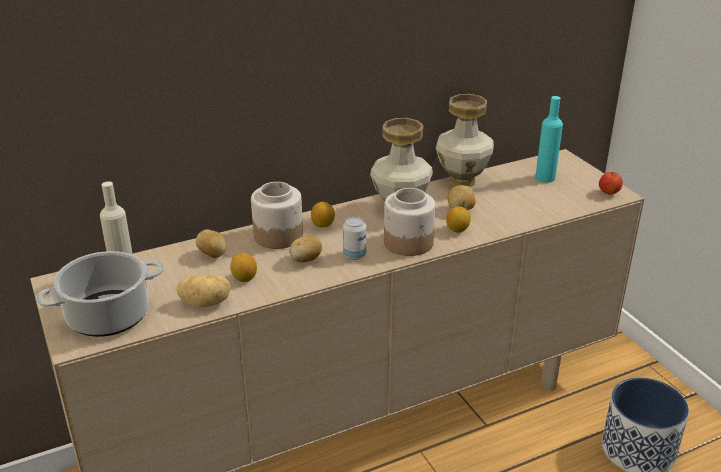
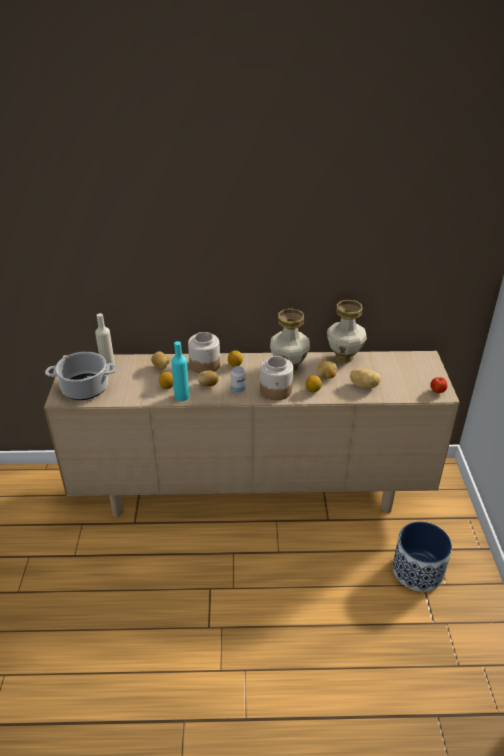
camera: 25 degrees right, 5 degrees up
potato [177,274,231,307] -> potato moved to [350,369,381,388]
turquoise bottle [535,96,563,183] -> turquoise bottle moved to [171,341,189,401]

